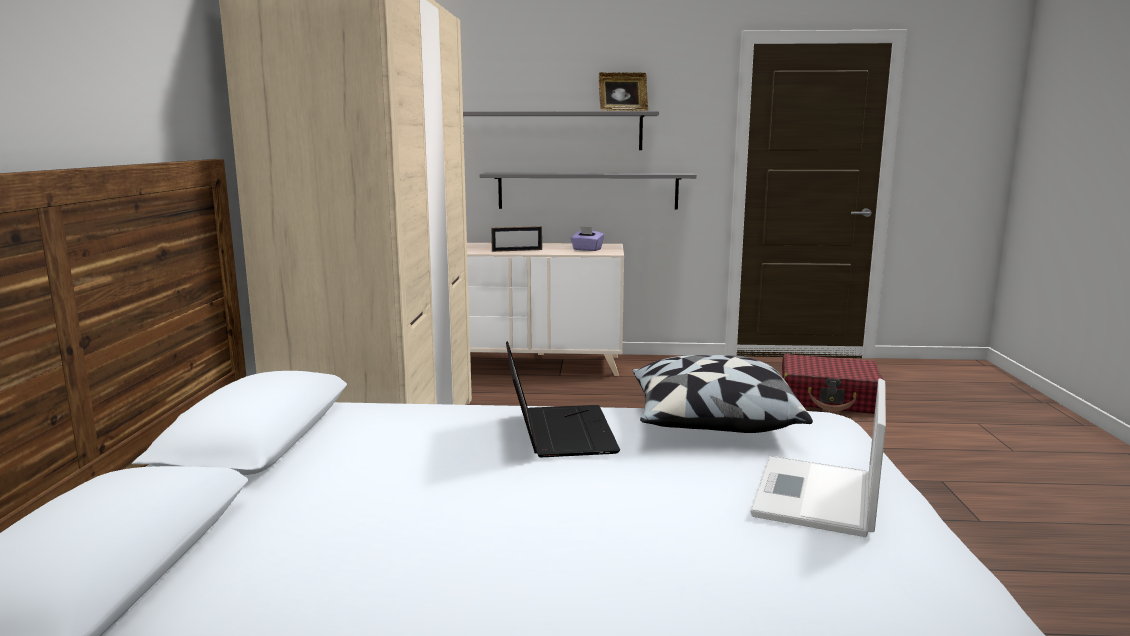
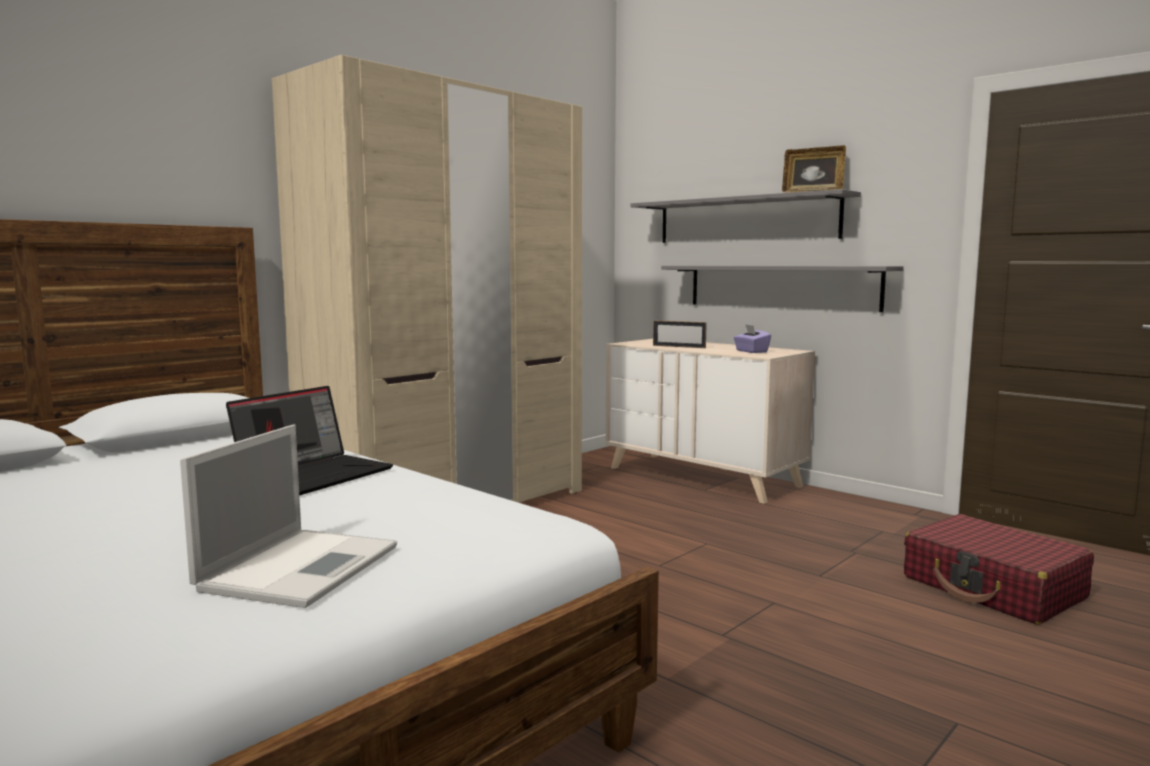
camera: 40 degrees right, 5 degrees down
pillow [632,355,813,433] -> none
laptop [750,378,886,537] -> laptop turned 135 degrees clockwise [180,424,397,608]

